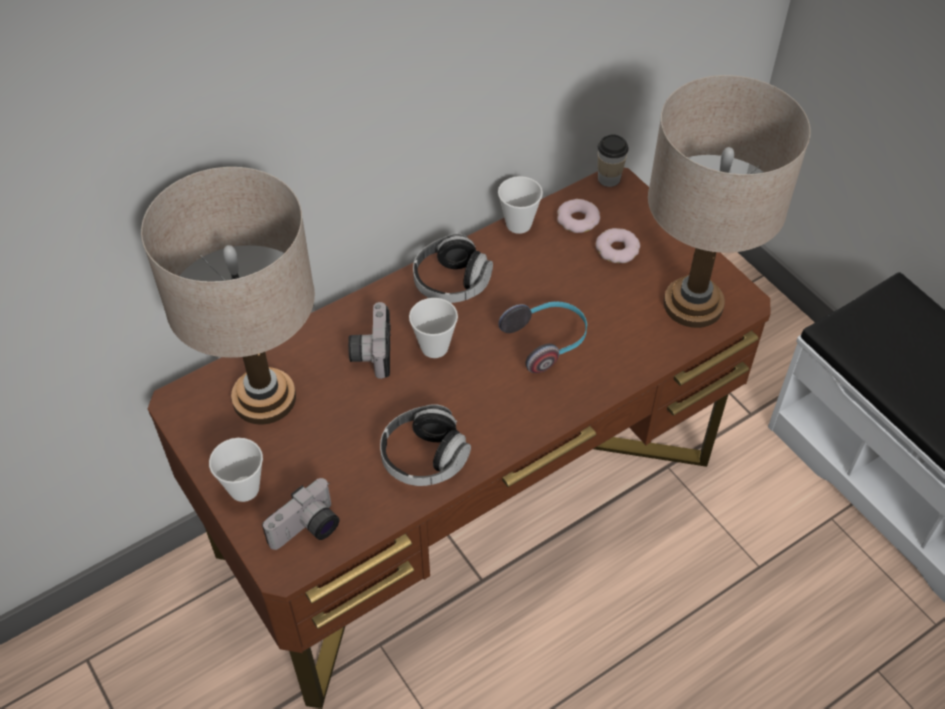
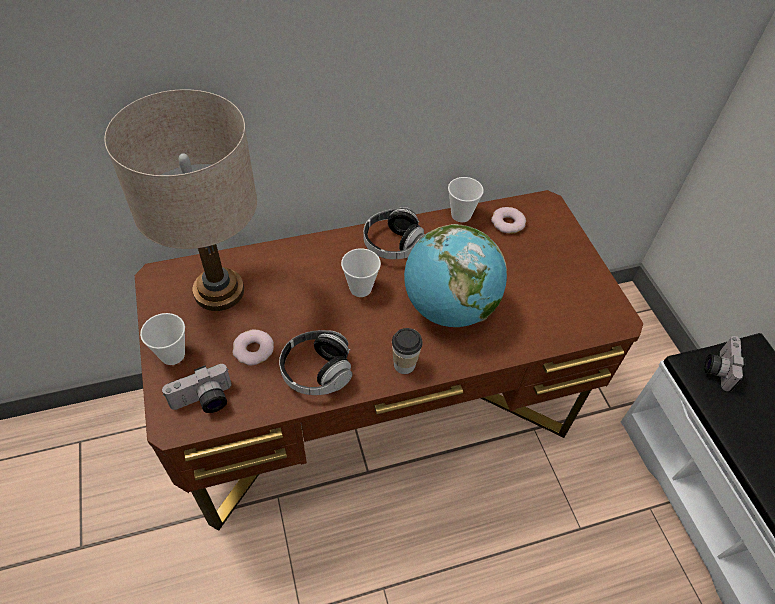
camera: 15 degrees right, 0 degrees up
camera [348,302,390,379] -> camera moved to [704,336,746,392]
headphones [498,301,587,373] -> globe [404,224,507,327]
donut [596,228,640,263] -> donut moved to [232,329,274,366]
cup [598,134,629,187] -> cup moved to [392,328,423,374]
beige table lamp [648,75,811,328] -> none

